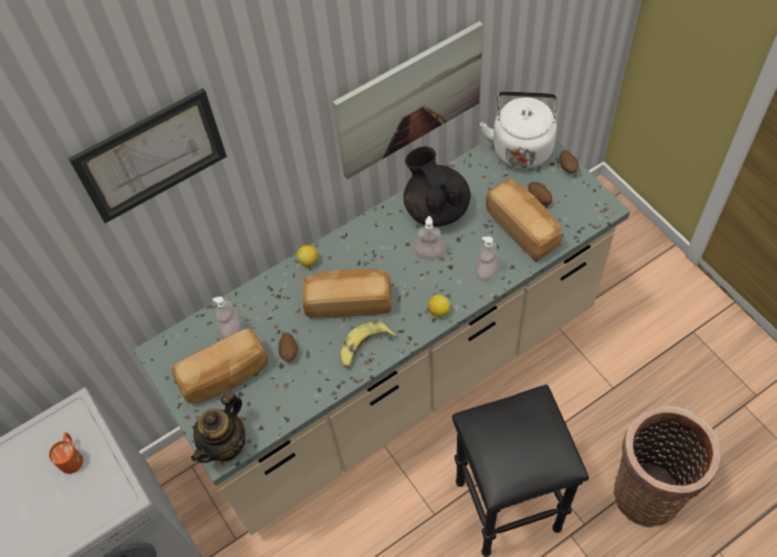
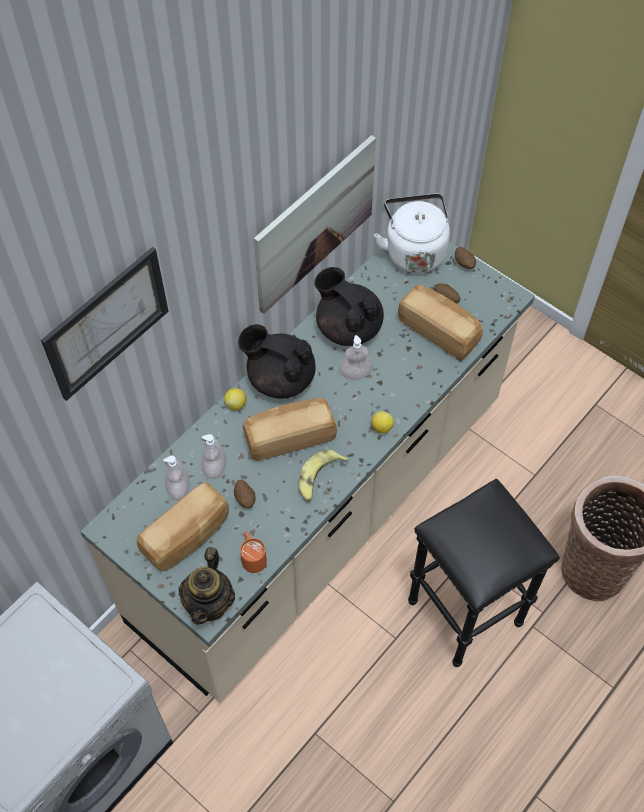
camera: 20 degrees left, 0 degrees up
orange mug [49,432,83,474] -> orange mug moved to [240,531,267,573]
soap dispenser [475,236,500,281] -> soap dispenser moved to [201,434,226,479]
none -> black teapot [238,324,316,399]

